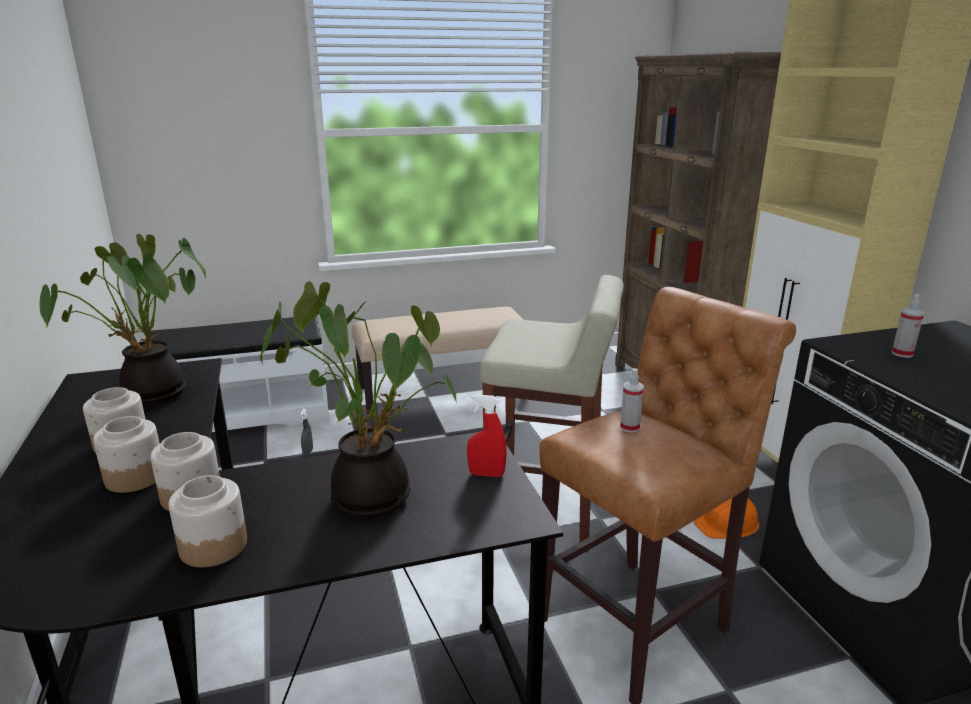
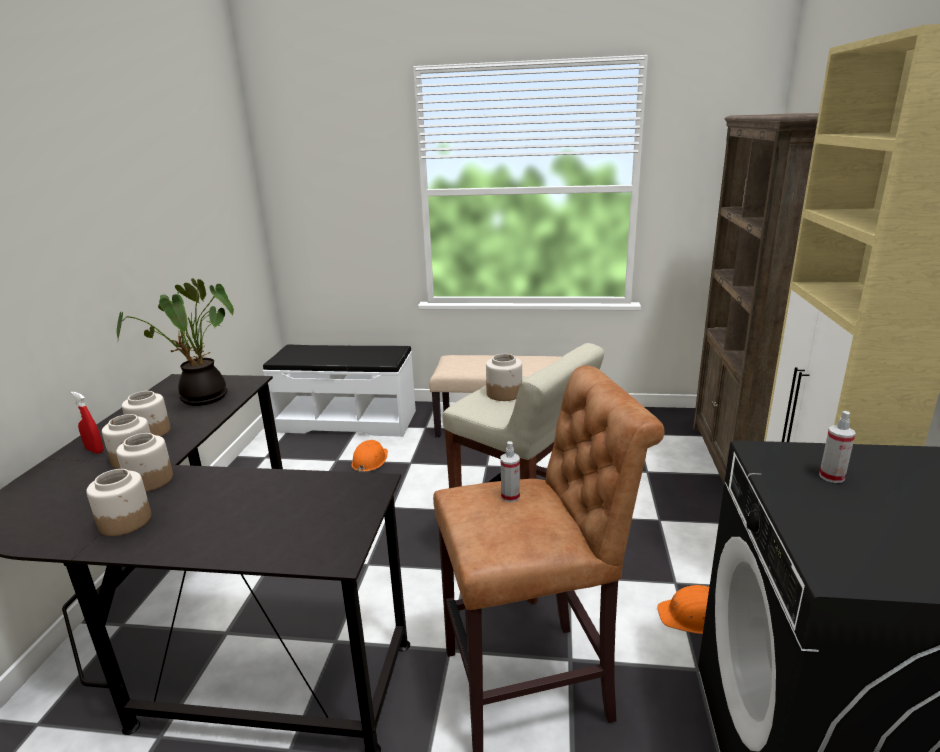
camera: 25 degrees right, 0 degrees up
potted plant [260,281,457,518] -> none
grey spray bottle [300,409,313,457] -> orange hard hat [352,440,388,472]
red spray bottle [467,394,506,477] -> red spray bottle moved to [71,392,104,454]
none -> jar [486,354,522,401]

